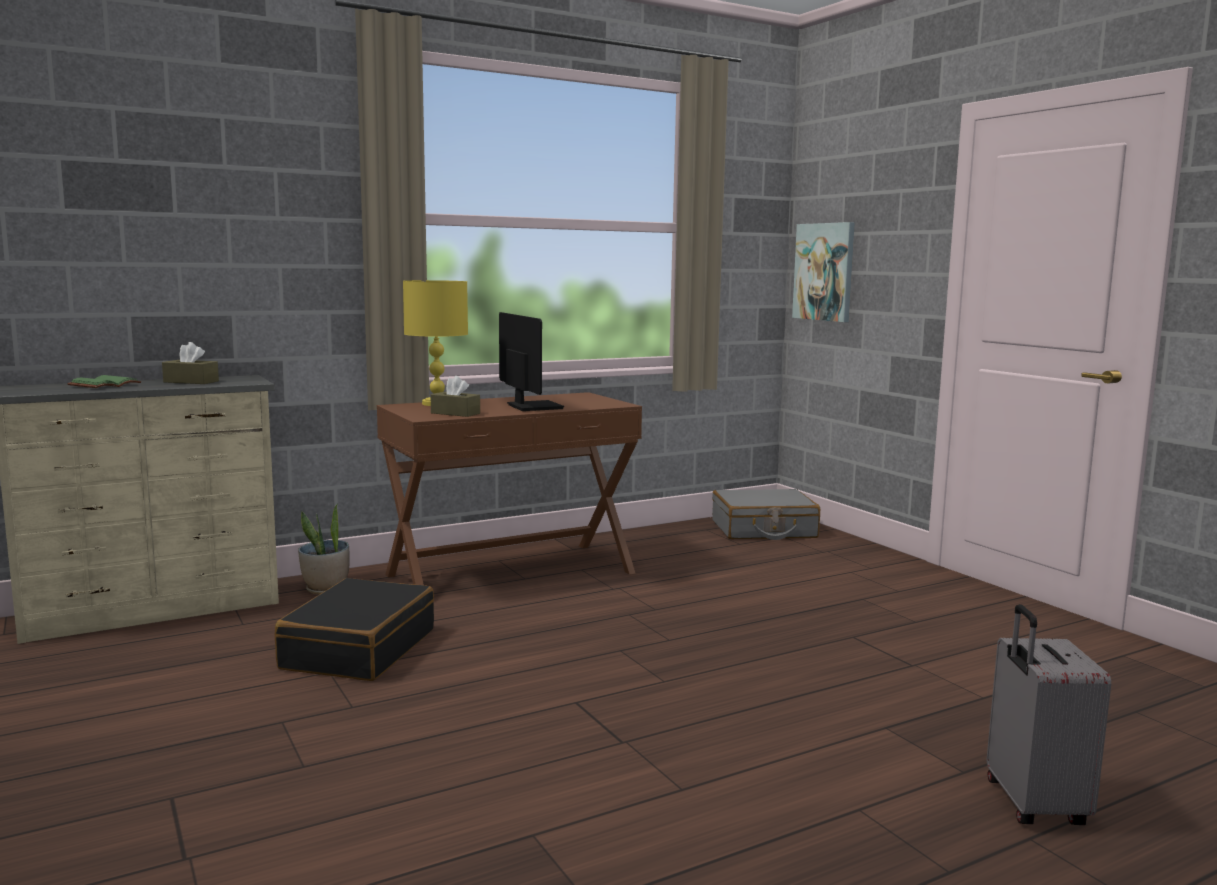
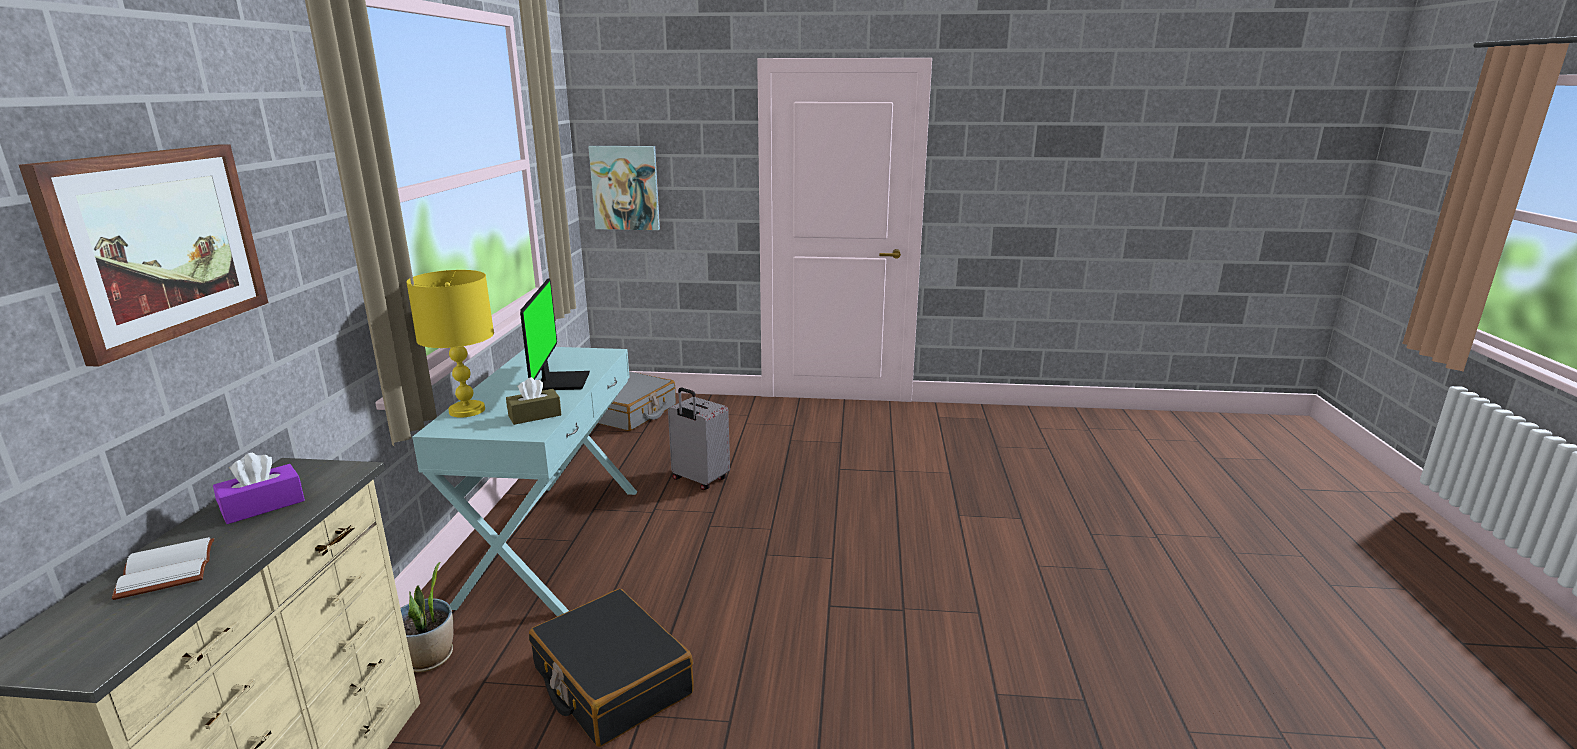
camera: 55 degrees left, 10 degrees up
green book [67,375,141,388] -> white book [112,537,214,600]
brown tissue box [162,342,219,384] -> purple tissue box [213,453,305,524]
brown console table [377,392,642,585] -> turquoise console table [412,347,637,616]
monitor [499,312,564,411] -> monitor turned 75 degrees clockwise [520,278,590,391]
grey suitcase [987,604,1111,825] -> grey suitcase moved to [668,388,730,490]
none -> picture [19,144,268,367]

